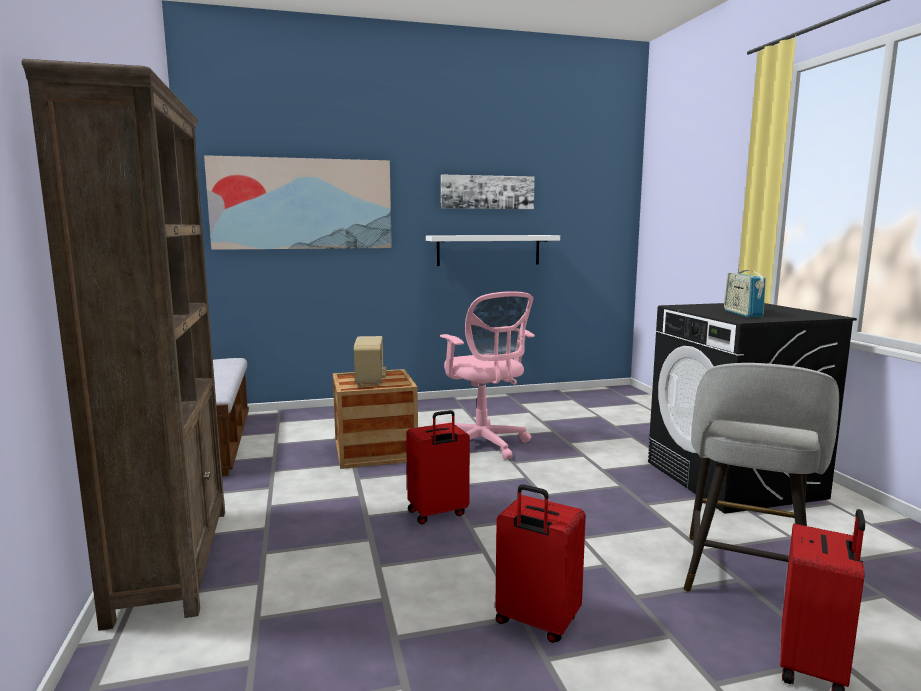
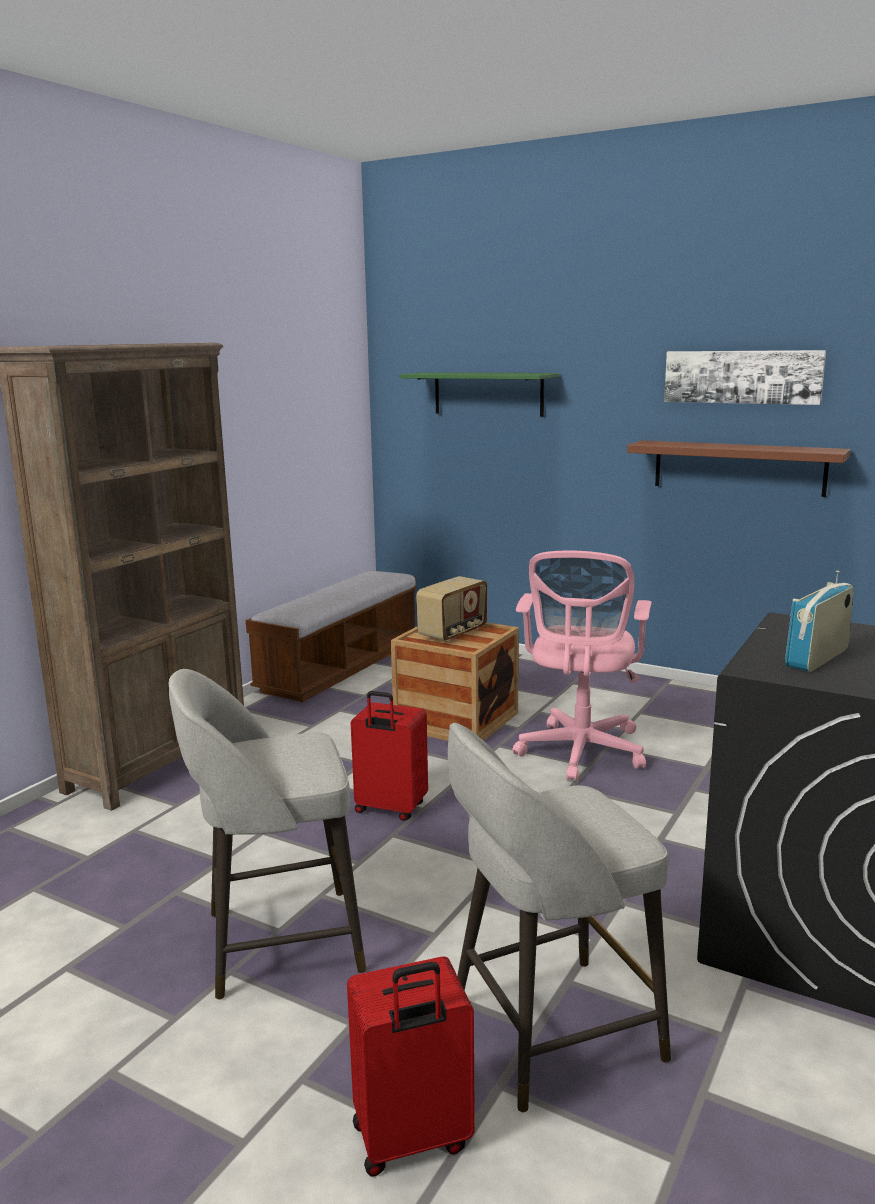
camera: 45 degrees right, 5 degrees up
picture [204,155,392,250] -> green shelf [399,372,559,417]
white shelf [426,235,560,266] -> brown shelf [627,440,851,497]
red suitcase [495,484,586,643] -> grey stool [169,669,366,1000]

